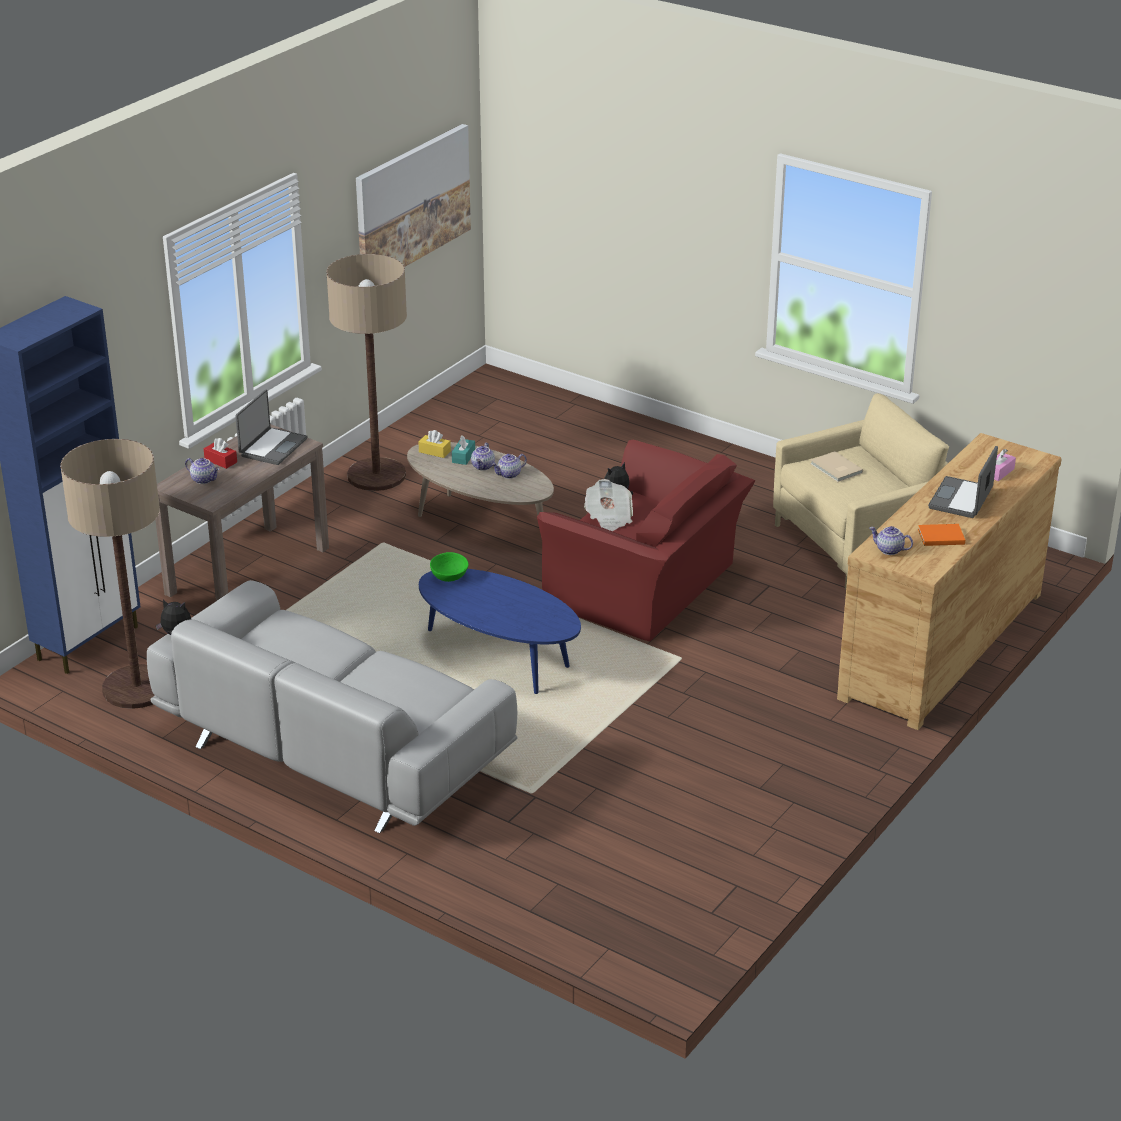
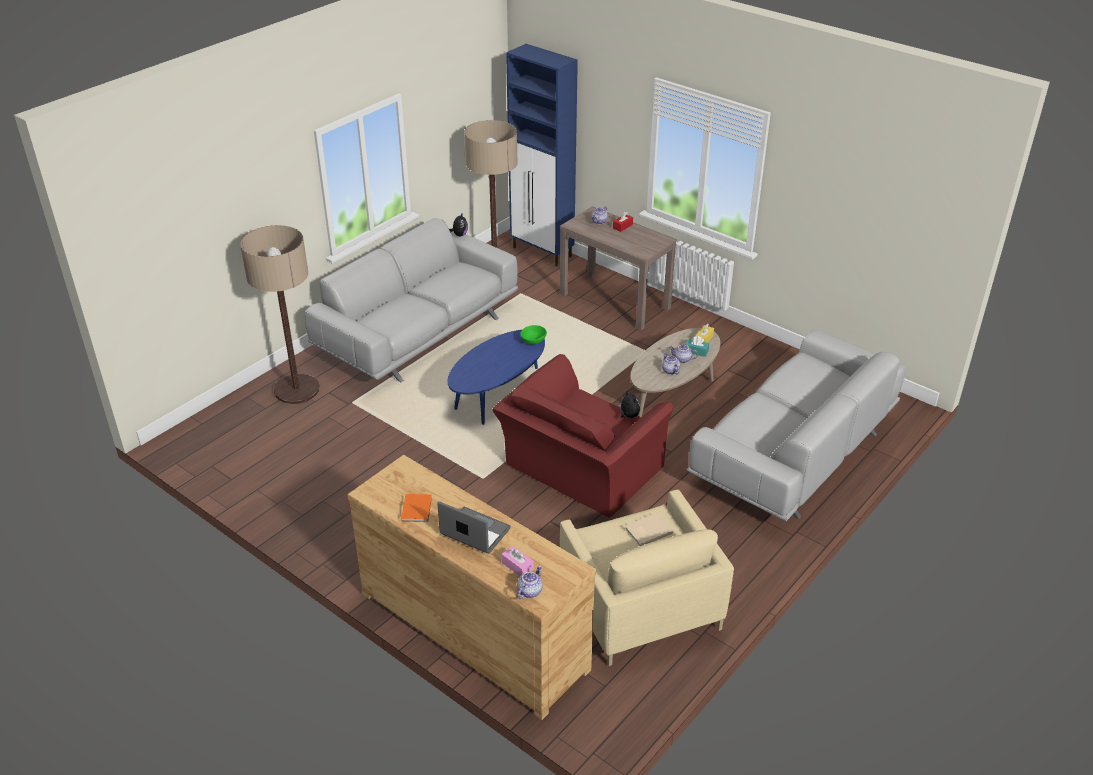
camera: 95 degrees right, 5 degrees up
laptop [235,390,308,465] -> none
floor lamp [326,254,407,491] -> floor lamp moved to [240,225,320,404]
picture [356,124,471,267] -> none
newspaper [584,479,633,531] -> none
teapot [869,526,913,555] -> teapot moved to [517,566,543,599]
none -> grey sofa [687,330,905,521]

